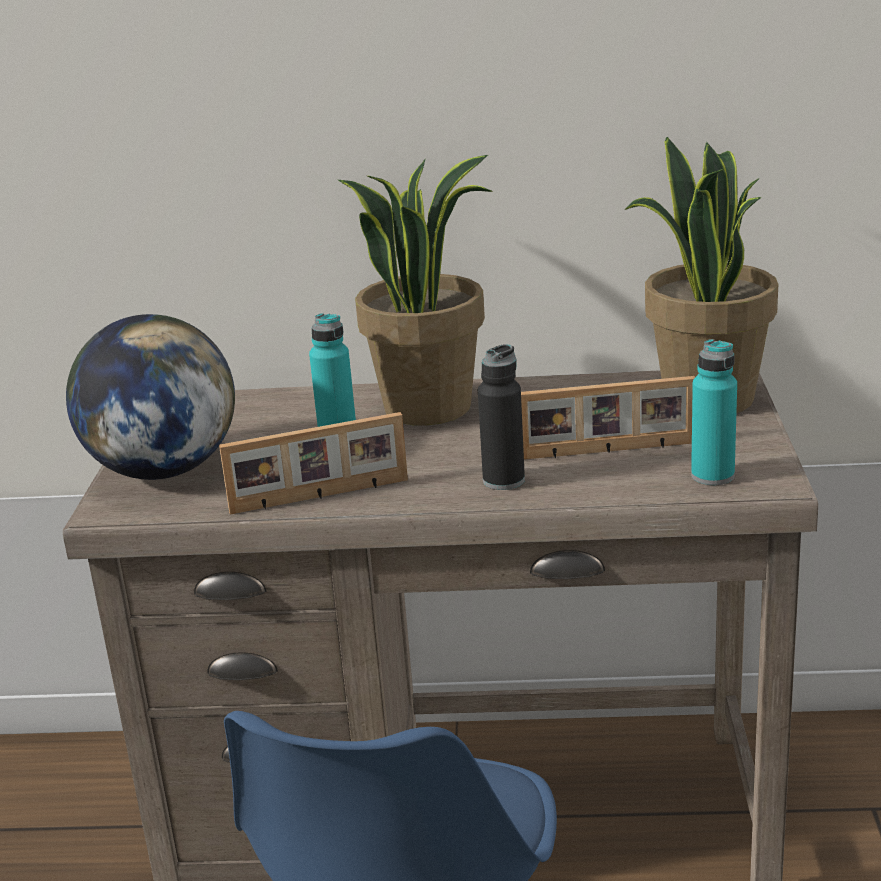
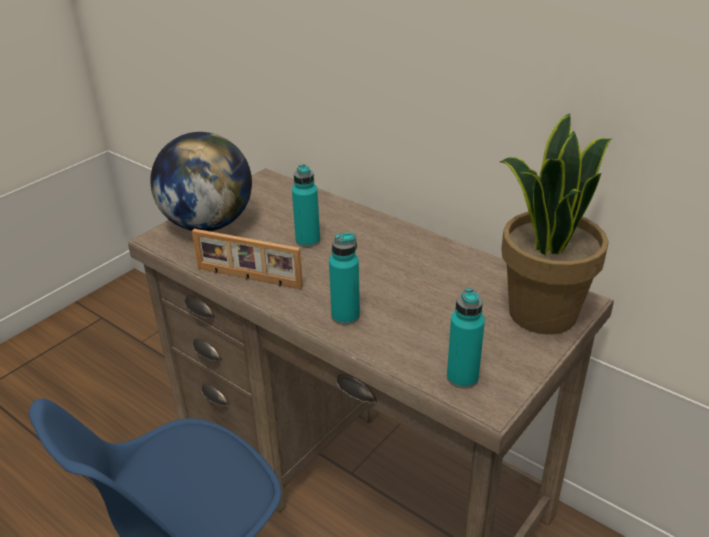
camera: 35 degrees right, 10 degrees up
potted plant [338,155,493,425] -> none
black bottle [478,344,525,490] -> turquoise bottle [329,233,360,325]
picture frame [521,376,695,460] -> none

